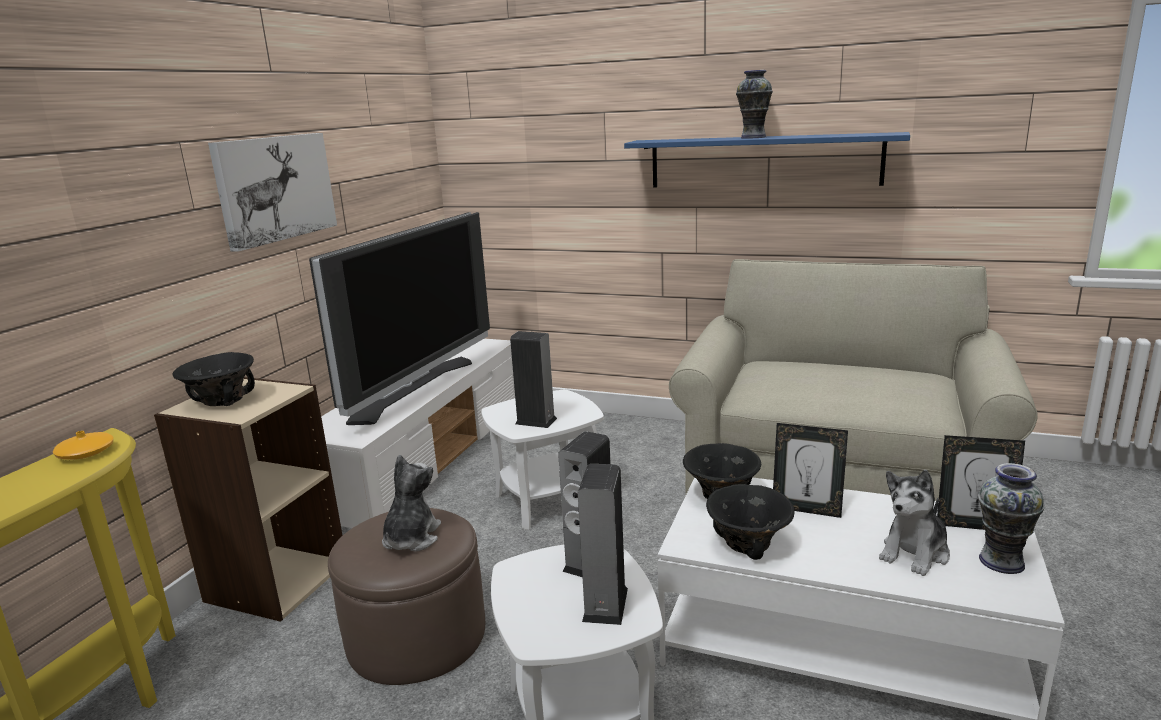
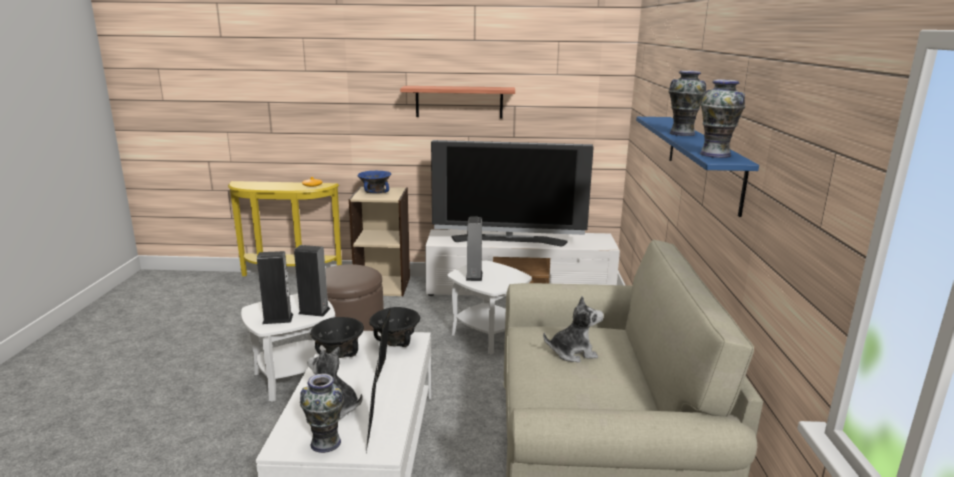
camera: 70 degrees right, 0 degrees up
black bowl [173,352,255,406] -> blue bowl [357,171,391,193]
picture [208,133,337,252] -> shelf [400,86,515,118]
plush toy [382,455,441,551] -> plush toy moved to [543,296,604,362]
none -> vase [700,80,745,158]

